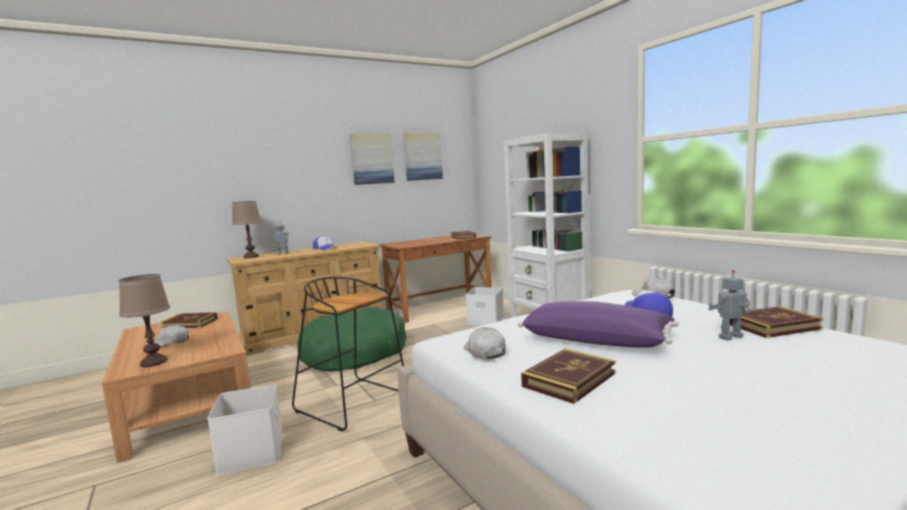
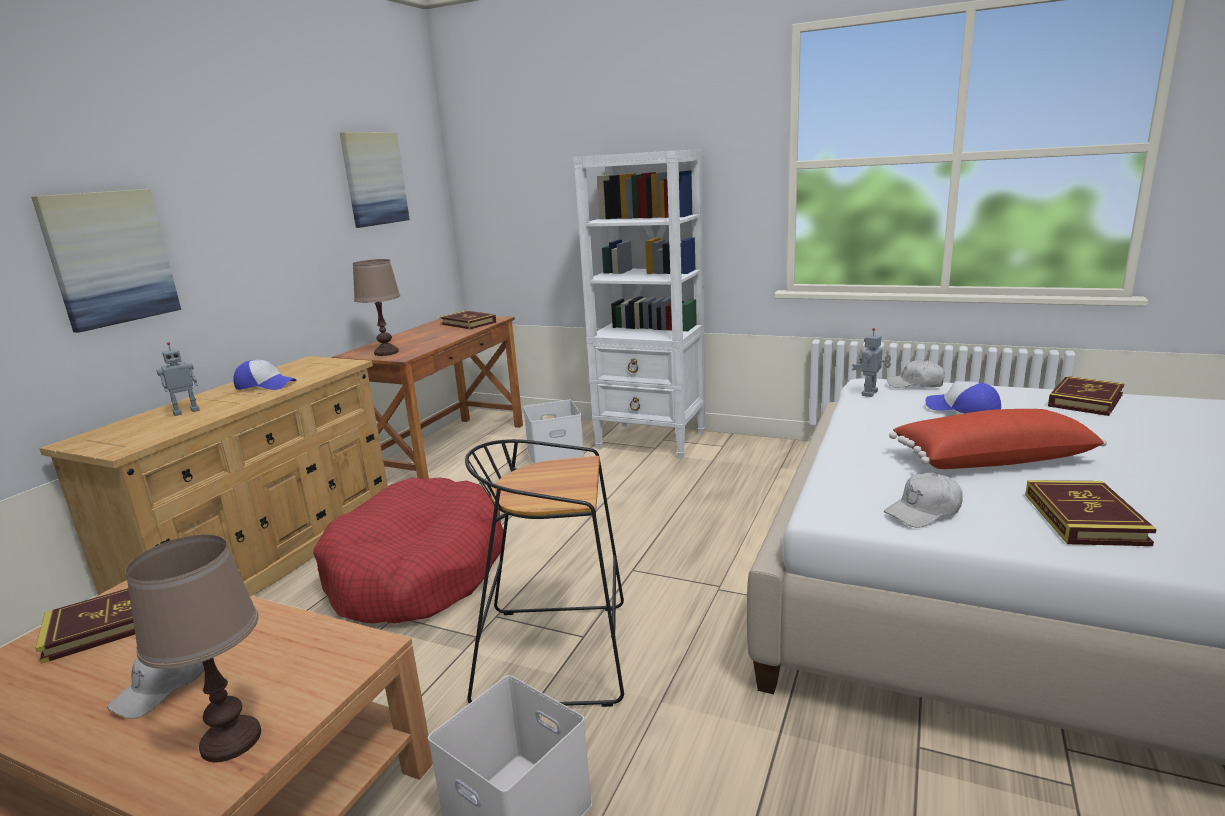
camera: 35 degrees left, 10 degrees up
brown table lamp [232,201,261,258] -> brown table lamp moved to [353,259,400,356]
green dog bed [297,307,407,372] -> red dog bed [313,477,504,624]
picture [350,134,395,185] -> picture moved to [31,189,181,333]
white cap [464,327,506,360] -> white cap turned 60 degrees counterclockwise [884,473,963,528]
purple pillow [518,301,679,348] -> red pillow [889,409,1107,469]
toy robot [708,270,750,341] -> toy robot moved to [852,328,891,397]

